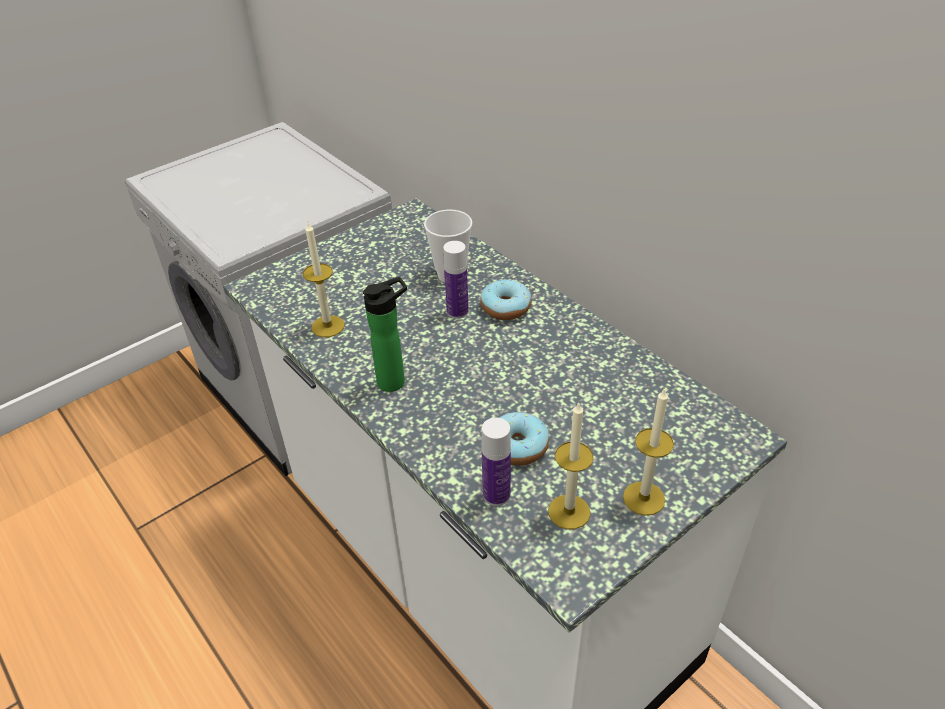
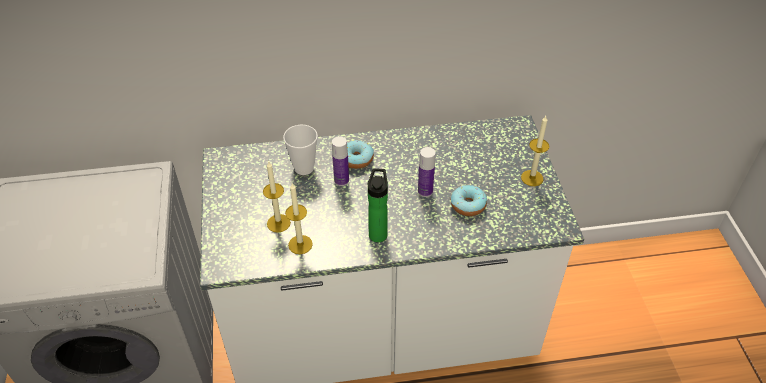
camera: 60 degrees left, 5 degrees up
bottle [482,418,511,506] -> bottle moved to [418,147,435,197]
candle [548,403,594,529] -> candle moved to [263,161,291,233]

